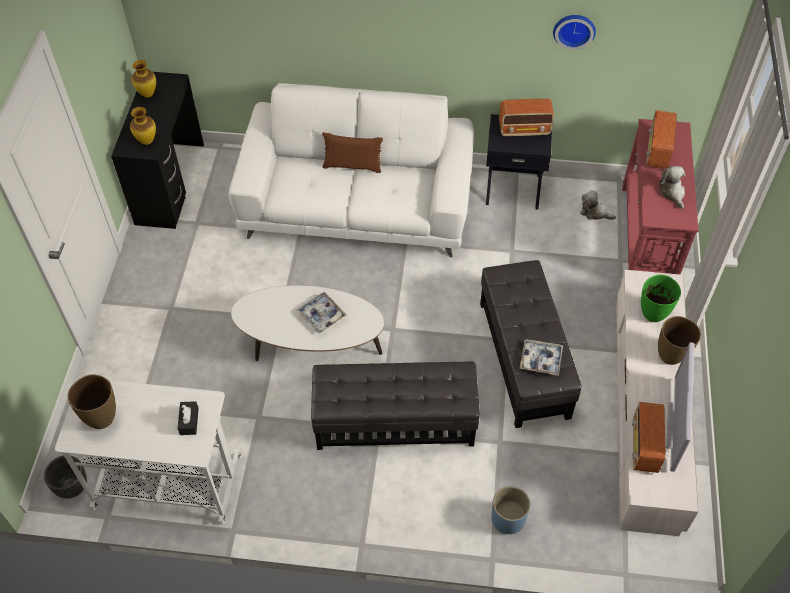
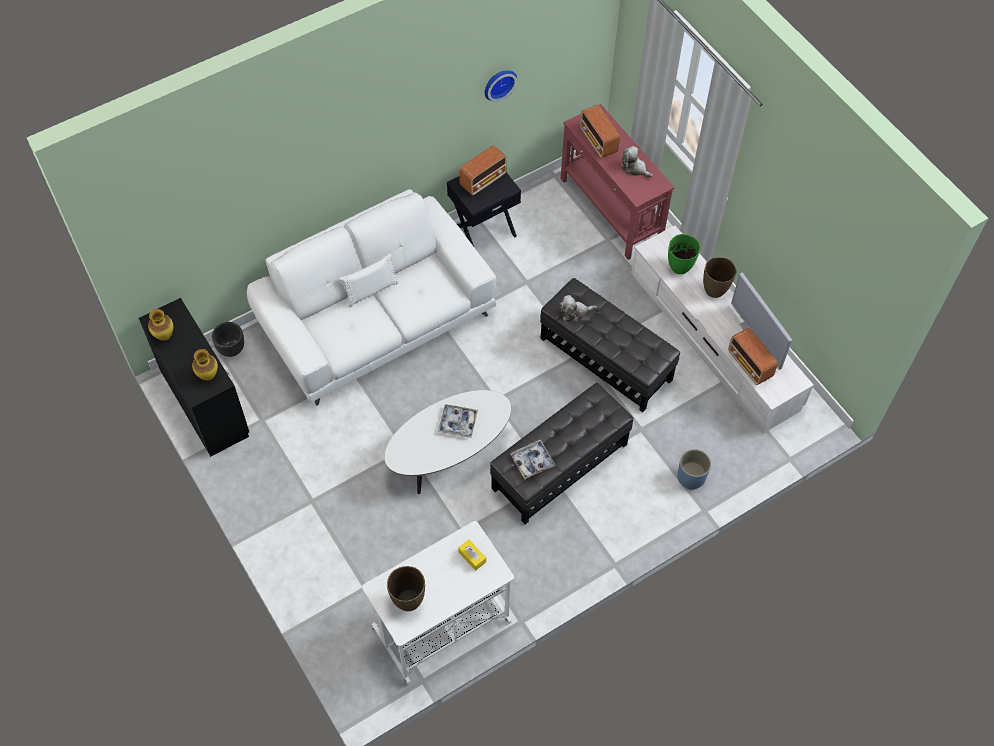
camera: 40 degrees left, 5 degrees up
black planter [44,456,87,499] -> black planter moved to [212,322,244,357]
black tissue box [178,401,199,435] -> yellow tissue box [458,539,486,571]
brown pillow [322,132,383,173] -> white pillow [339,254,398,307]
tray [519,339,563,376] -> tray moved to [511,440,556,479]
plush toy [580,190,616,220] -> plush toy moved to [560,295,597,322]

